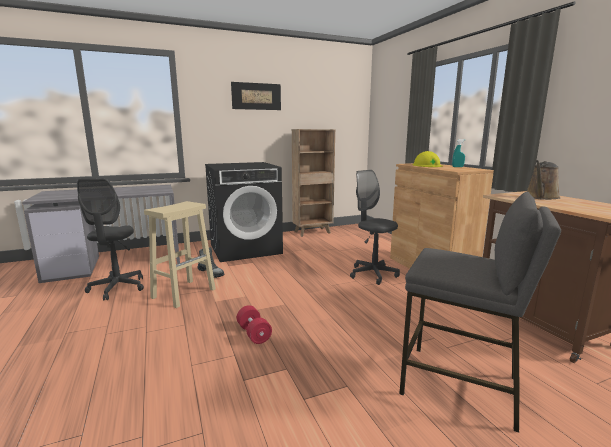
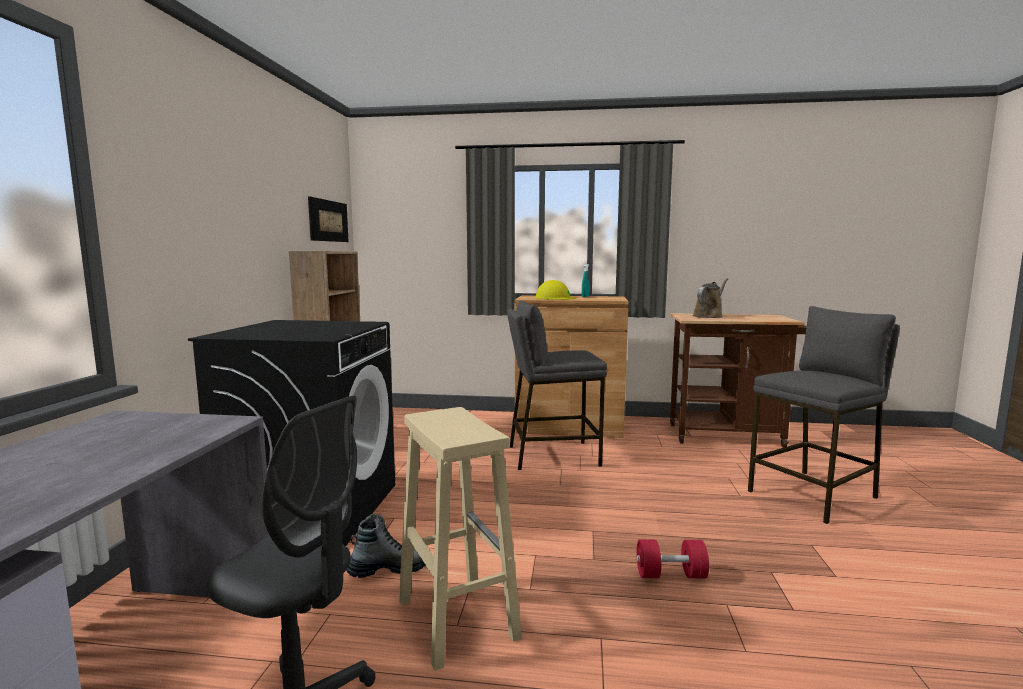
camera: 60 degrees left, 5 degrees down
picture [231,82,281,110] -> picture moved to [308,196,349,242]
grey office chair [350,170,400,285] -> grey stool [507,301,607,470]
brown watering can [527,160,560,200] -> brown watering can turned 120 degrees counterclockwise [692,278,728,318]

